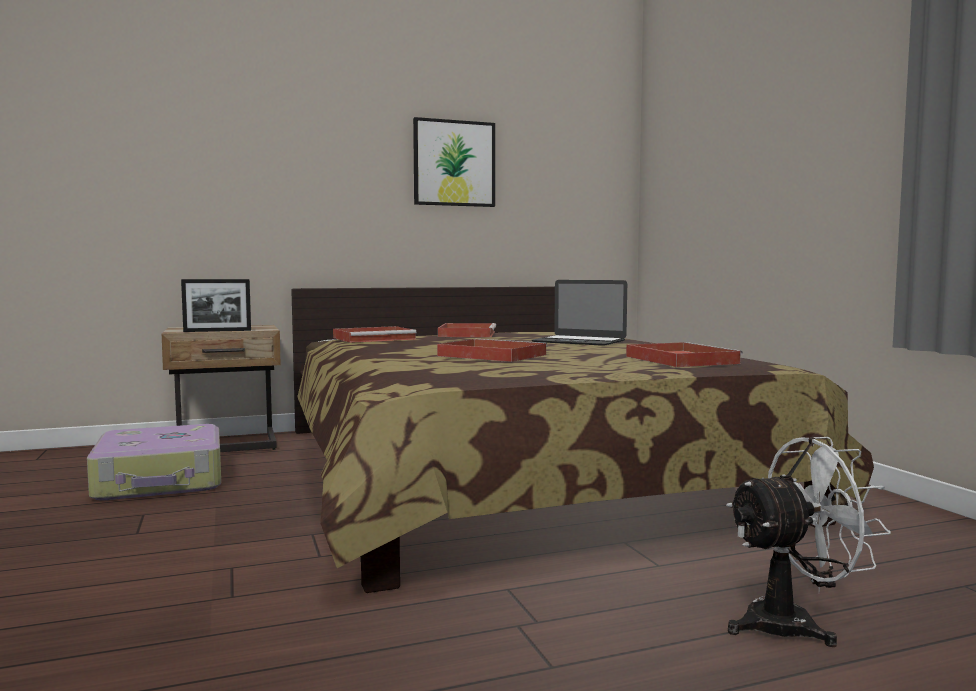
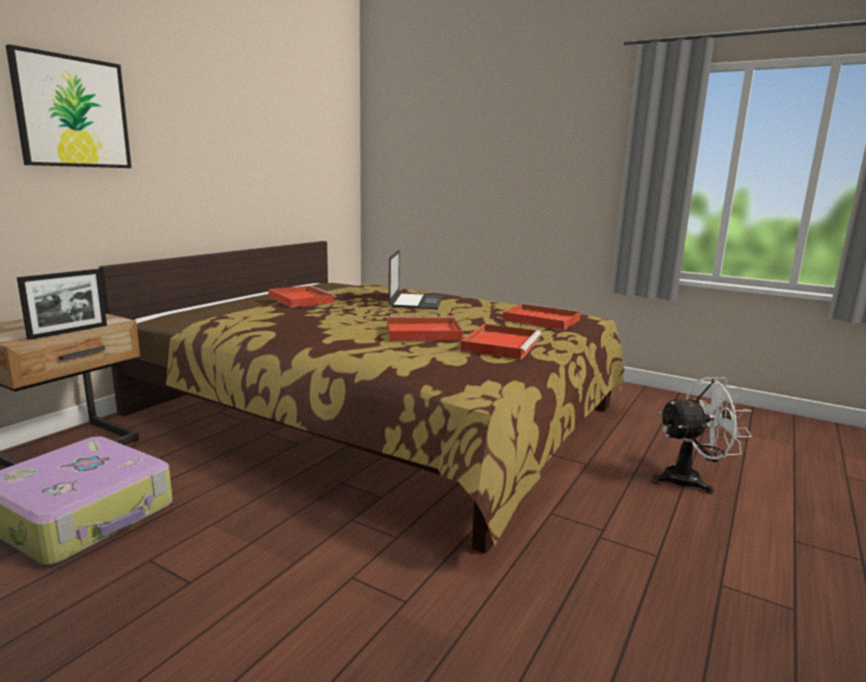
camera: 40 degrees left, 10 degrees up
red tray [333,326,416,343] -> red tray moved to [460,324,541,360]
picture [413,117,495,207] -> picture moved to [6,44,132,168]
laptop [532,280,627,346] -> laptop turned 75 degrees counterclockwise [389,250,443,309]
white fan [726,437,891,647] -> white fan turned 45 degrees clockwise [652,377,752,494]

